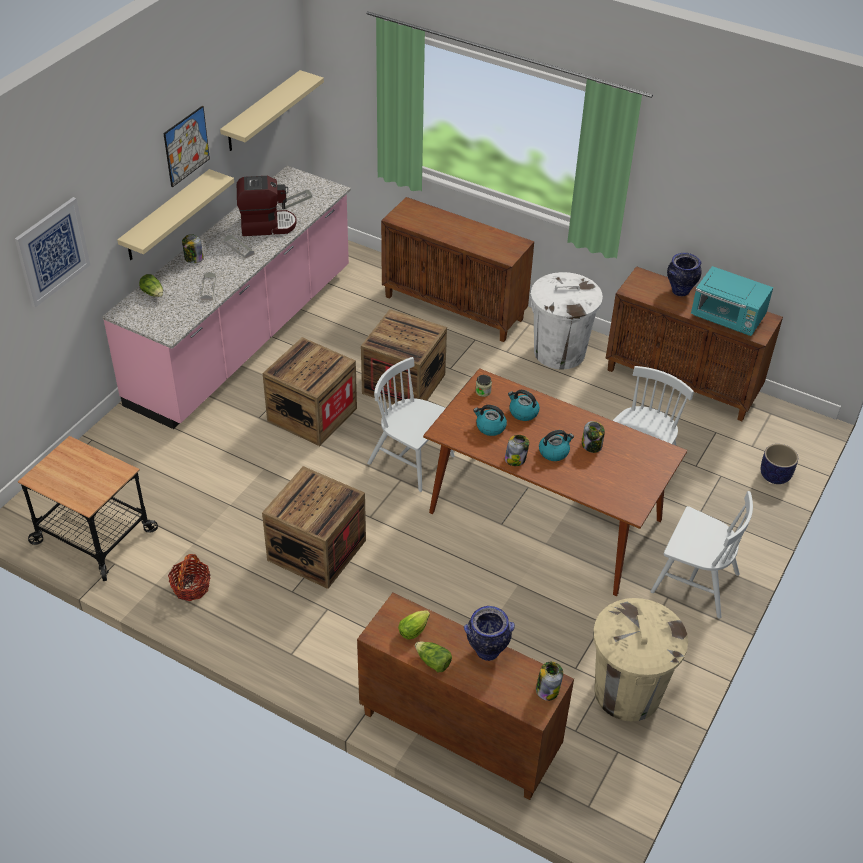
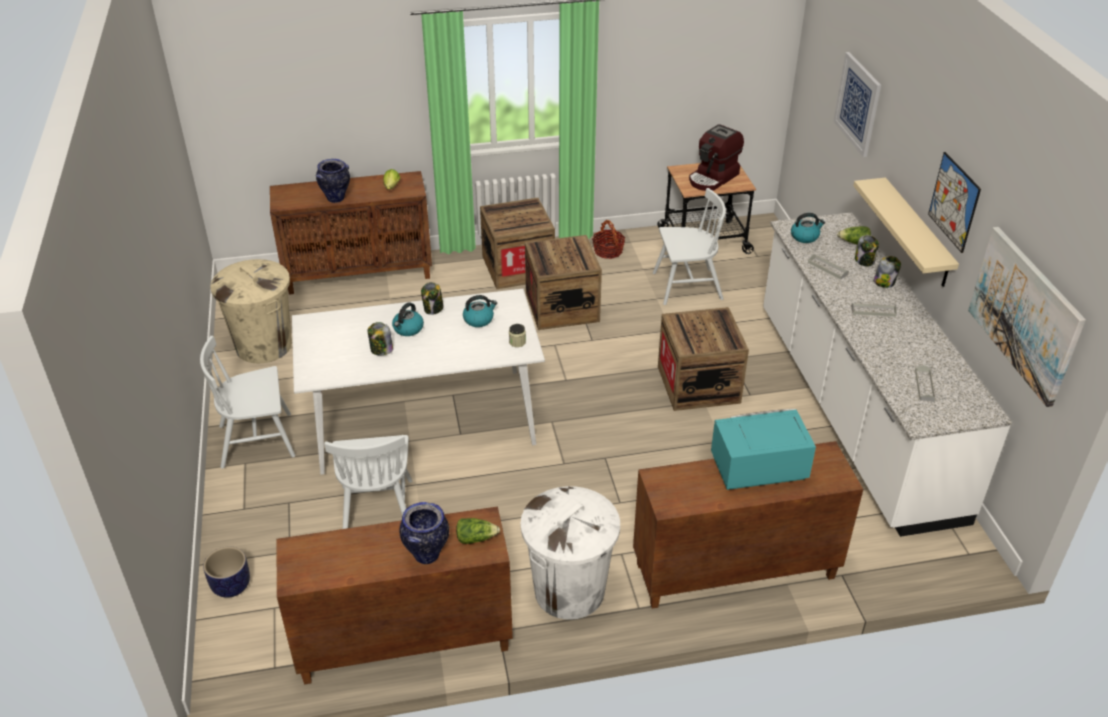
camera: 140 degrees right, 5 degrees down
pink counter [102,166,351,429] -> white counter [763,212,1012,537]
beige shelf [220,70,324,151] -> picture [968,227,1086,407]
coffee machine [237,176,297,236] -> coffee machine moved to [689,124,744,191]
crate [361,309,447,404] -> crate moved to [480,198,555,289]
white chair [367,357,455,492] -> white chair moved to [653,188,726,305]
lettuce [415,642,452,672] -> lettuce moved to [456,518,500,544]
brown dining table [423,368,687,596] -> white dining table [292,289,545,475]
kettle [508,390,540,421] -> kettle moved to [791,213,825,243]
jar [536,662,563,701] -> jar moved to [855,235,879,266]
turquoise microwave [691,266,773,336] -> turquoise microwave moved to [711,409,816,490]

